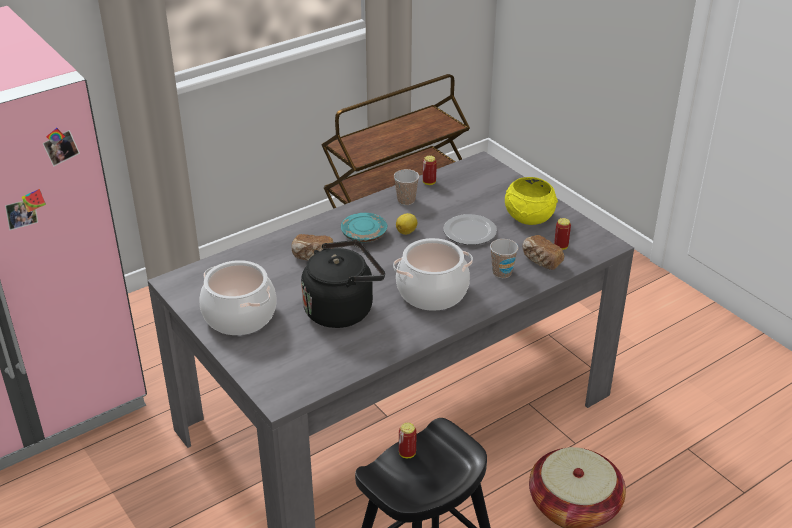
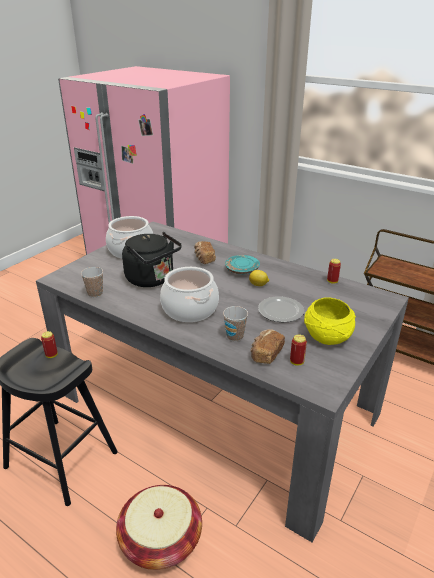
camera: 70 degrees right, 5 degrees down
cup [394,169,419,205] -> cup moved to [81,267,103,297]

